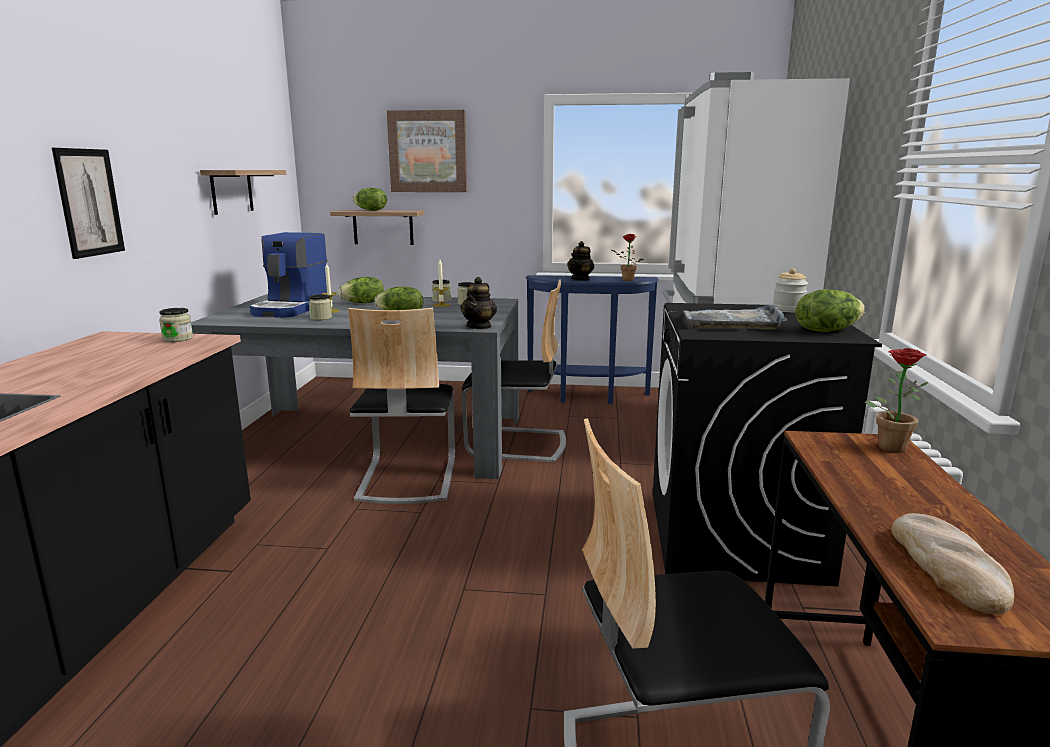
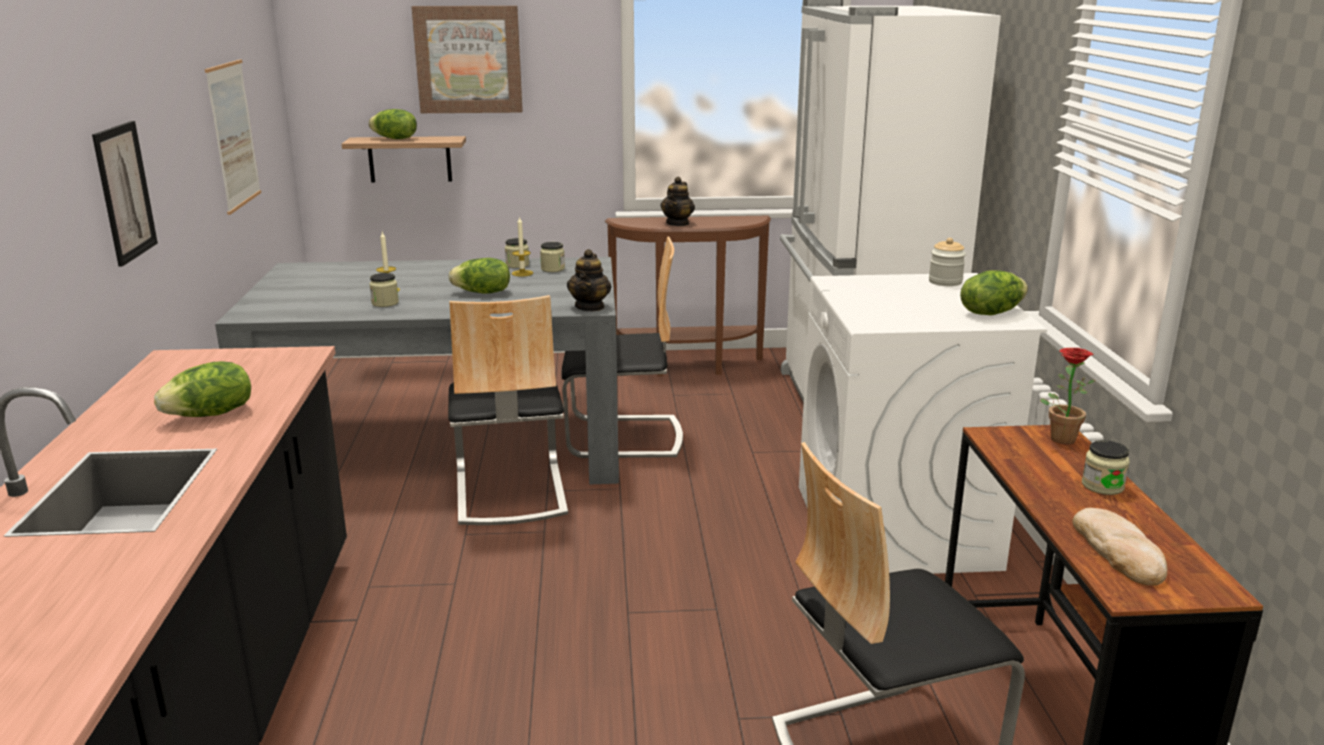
camera: 10 degrees left, 5 degrees up
jar [159,308,193,342] -> jar moved to [1082,440,1130,495]
shelf [200,170,286,215] -> picture [205,60,261,215]
coffee machine [250,232,327,318] -> none
lettuce [338,277,384,303] -> lettuce moved to [154,361,251,417]
blue console table [526,275,659,404] -> brown console table [605,216,771,376]
potted plant [612,234,644,281] -> none
black washing machine [653,303,882,587] -> white washing machine [799,273,1047,574]
grey tray [684,305,787,329] -> none

